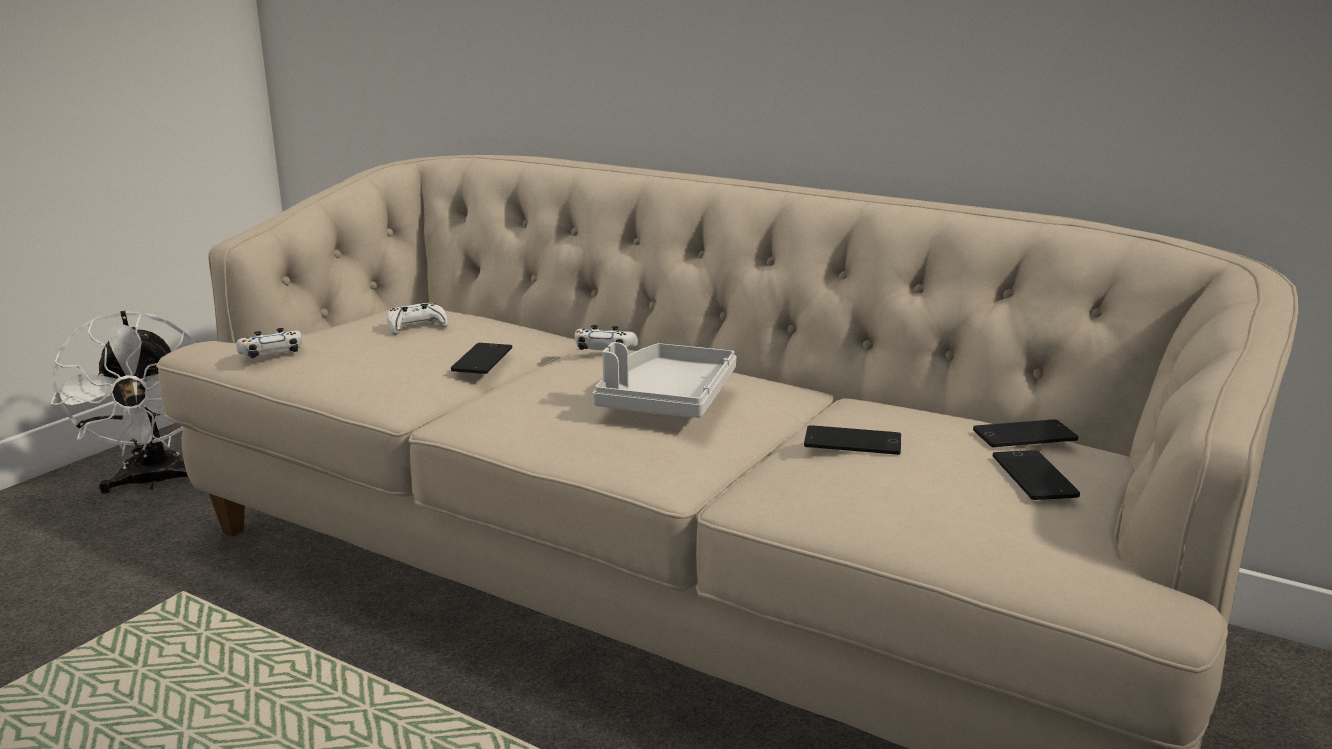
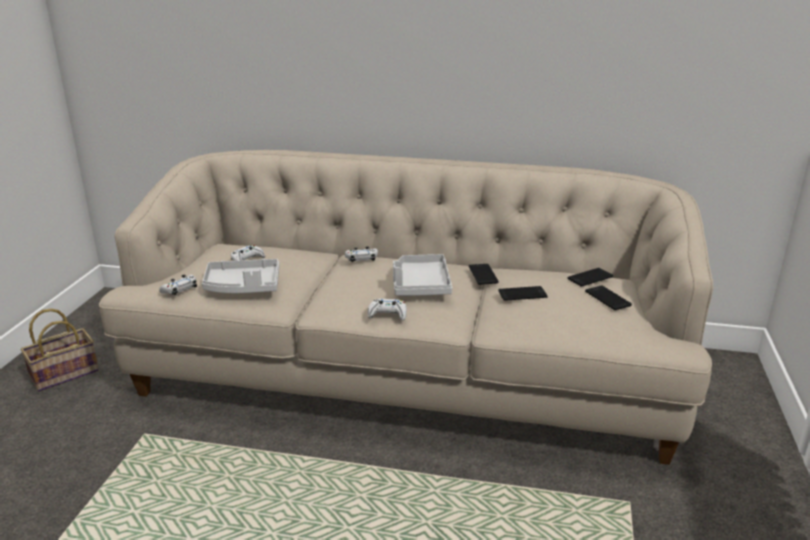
camera: 20 degrees left, 5 degrees up
white fan [51,311,195,494] -> basket [21,308,99,392]
phone [451,343,512,374] -> phone moved to [469,264,499,285]
none -> grey tray [202,259,279,293]
none -> white game controller [368,299,407,320]

